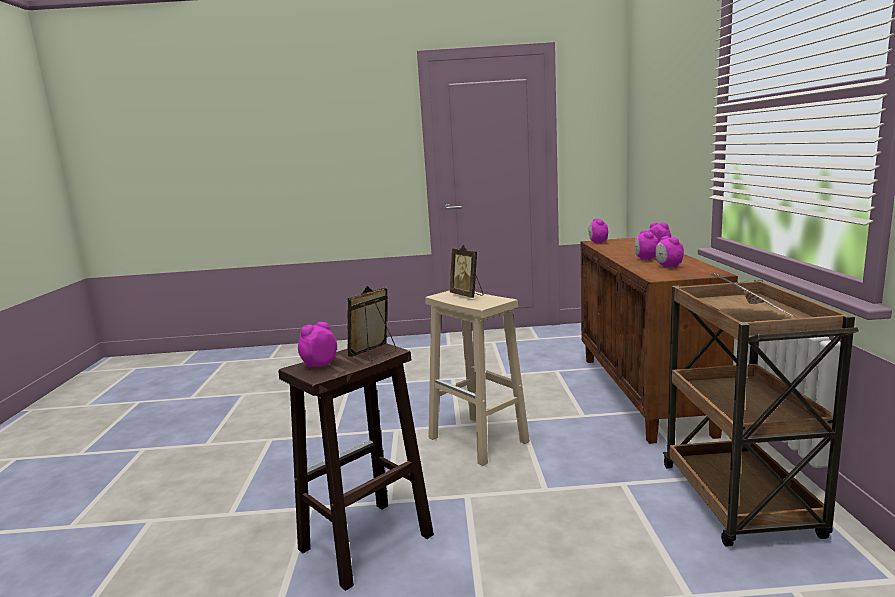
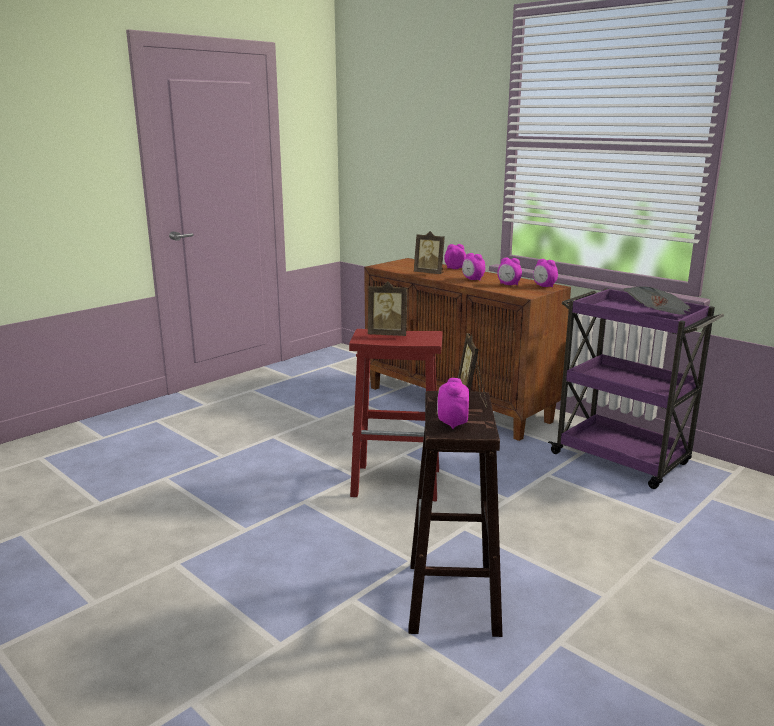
camera: 45 degrees left, 5 degrees up
beige stool [425,291,530,466] -> red stool [349,329,443,501]
alarm clock [588,218,608,244] -> alarm clock moved to [533,259,558,287]
brown cart [663,280,859,547] -> purple cart [548,288,724,489]
none -> picture frame [414,231,445,274]

